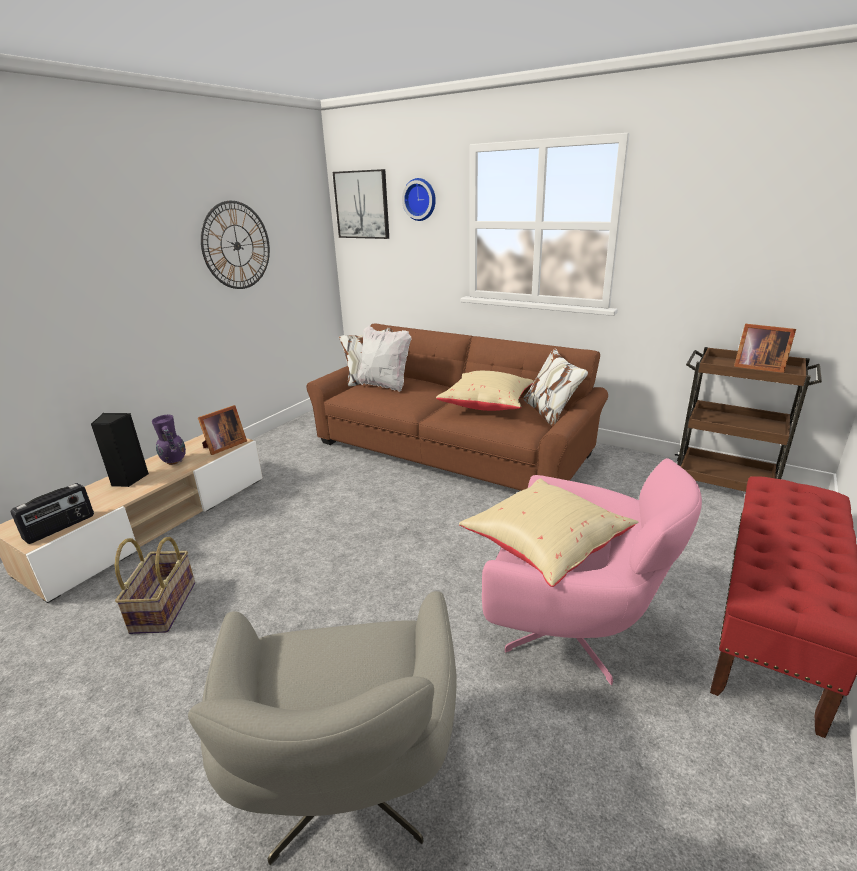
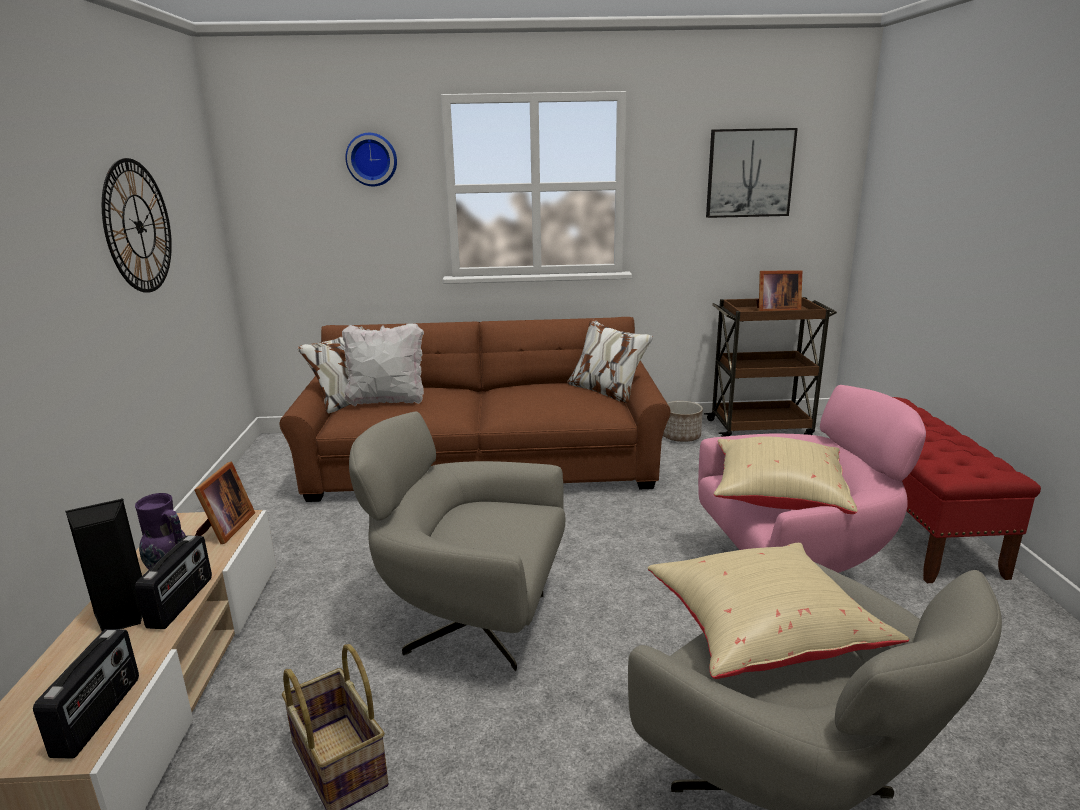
camera: 35 degrees left, 5 degrees down
picture [333,169,389,239] -> picture moved to [706,128,798,218]
beige pillow [436,371,534,411] -> beige pillow moved to [648,543,909,679]
none -> radio [135,535,212,629]
none -> grey armchair [349,411,565,671]
none -> planter [663,401,703,442]

